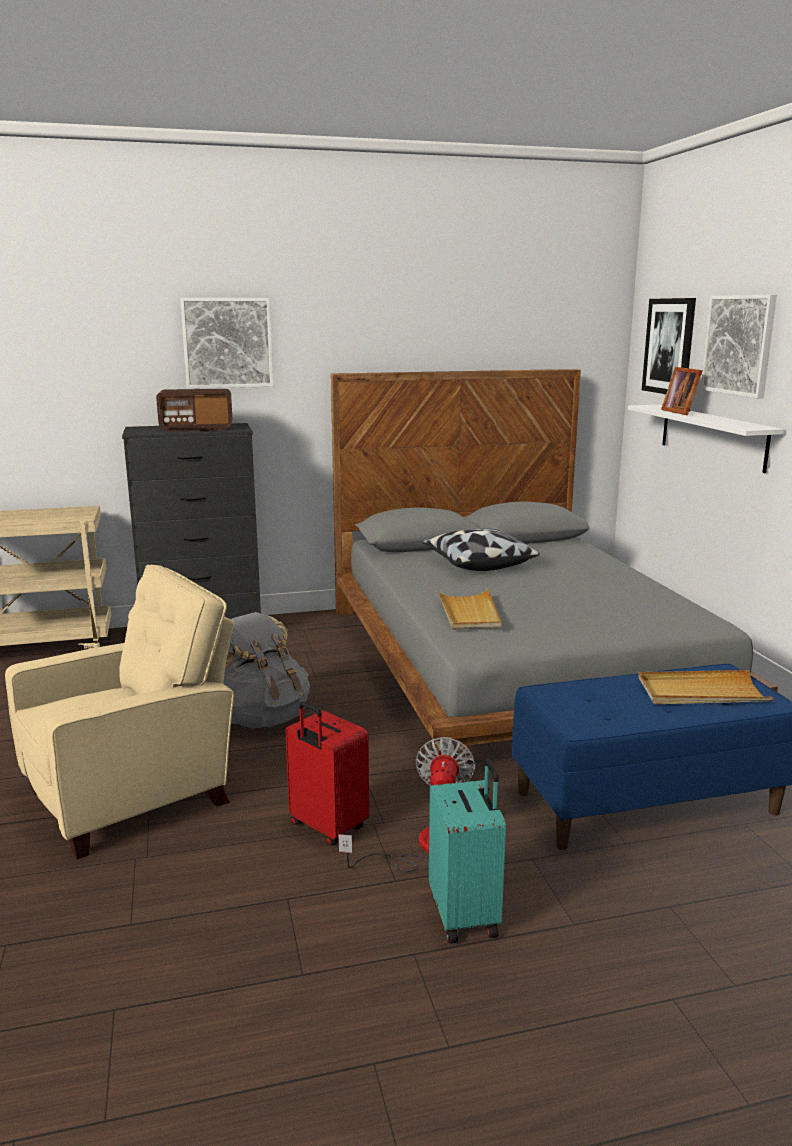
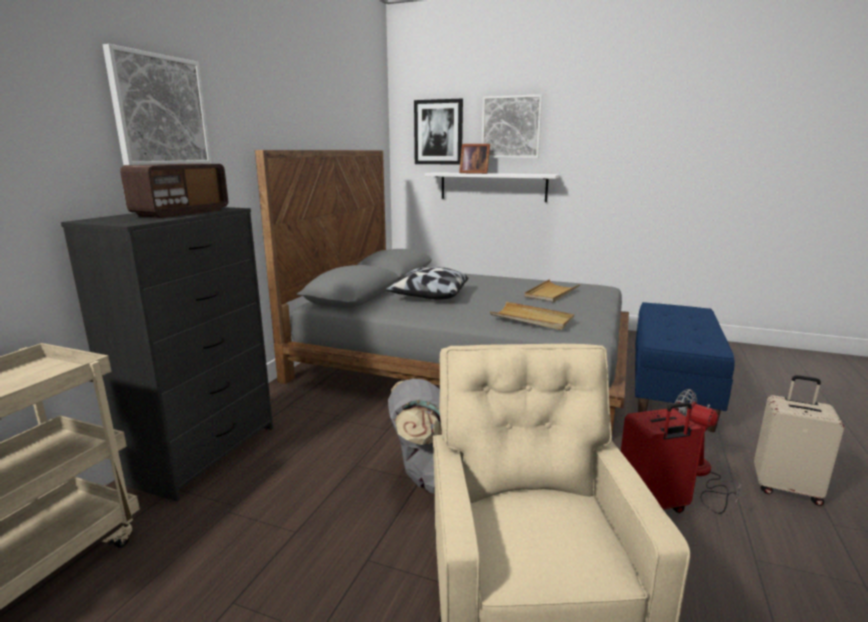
camera: 55 degrees left, 0 degrees up
turquoise suitcase [429,759,506,944] -> beige suitcase [754,375,844,506]
beige tray [638,670,774,704] -> beige tray moved to [524,279,581,303]

